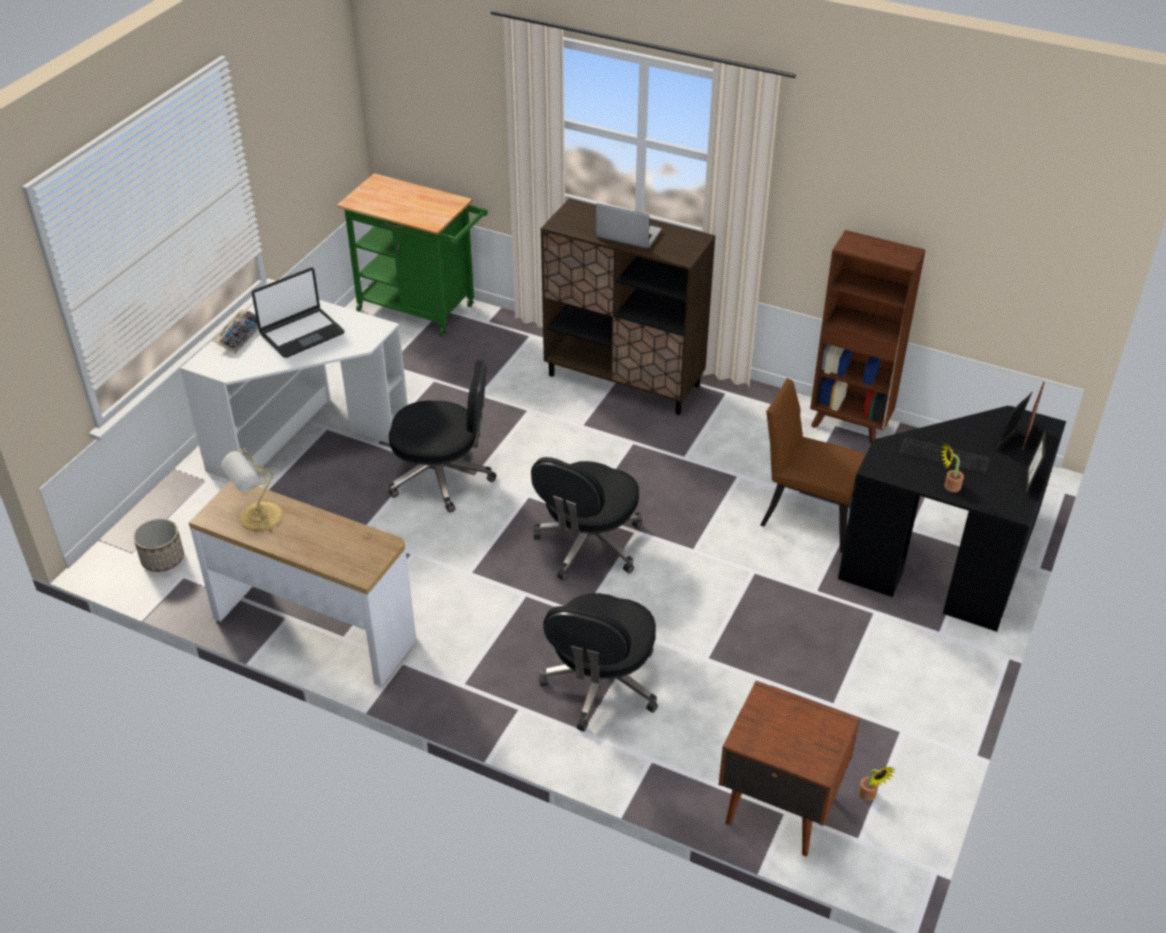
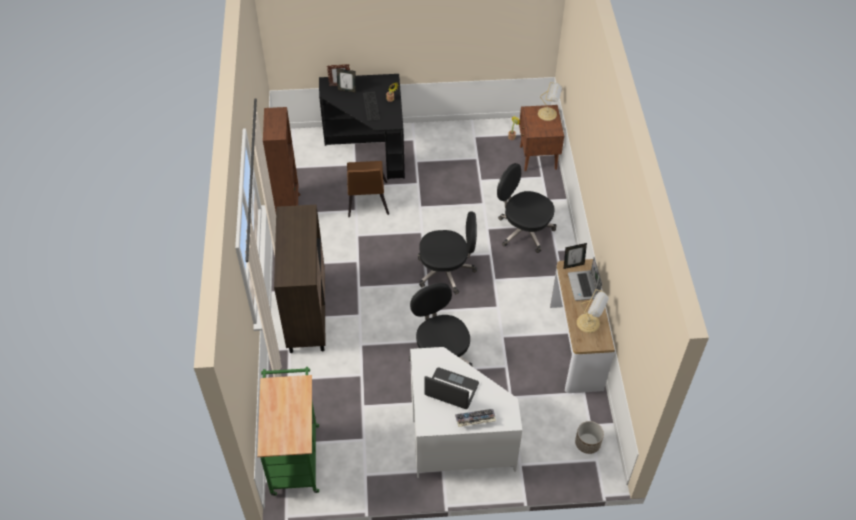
camera: 120 degrees left, 10 degrees up
black office chair [539,593,658,732] -> black office chair turned 135 degrees counterclockwise [497,163,557,253]
laptop [595,203,662,249] -> laptop moved to [568,257,602,301]
picture frame [1026,429,1046,494] -> picture frame moved to [564,243,587,269]
none -> table lamp [538,82,562,121]

